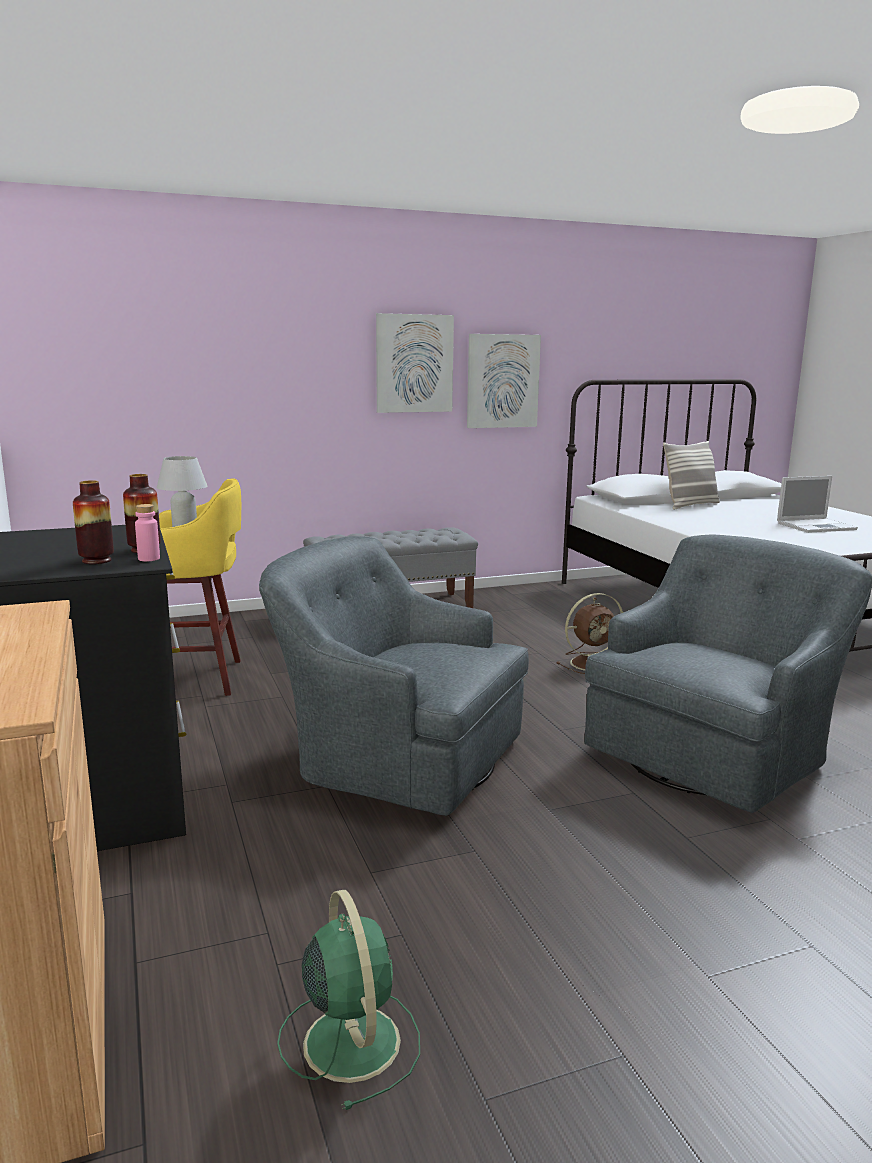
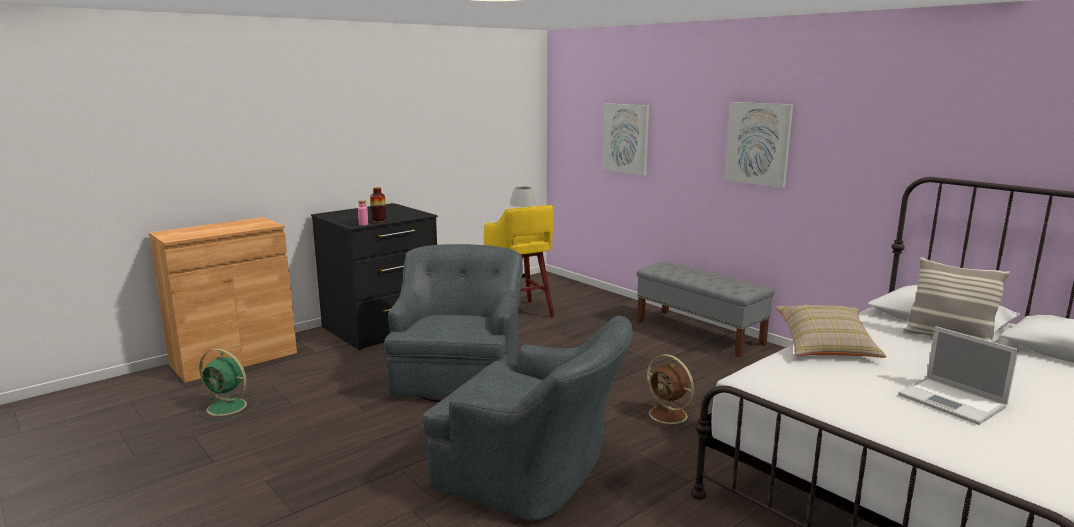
camera: 70 degrees right, 0 degrees up
vase [73,480,114,564] -> none
green fan [277,890,420,1110] -> green fan turned 60 degrees clockwise [197,349,258,420]
picture [467,334,541,428] -> picture moved to [603,103,649,175]
none -> beige pillow [775,305,887,358]

